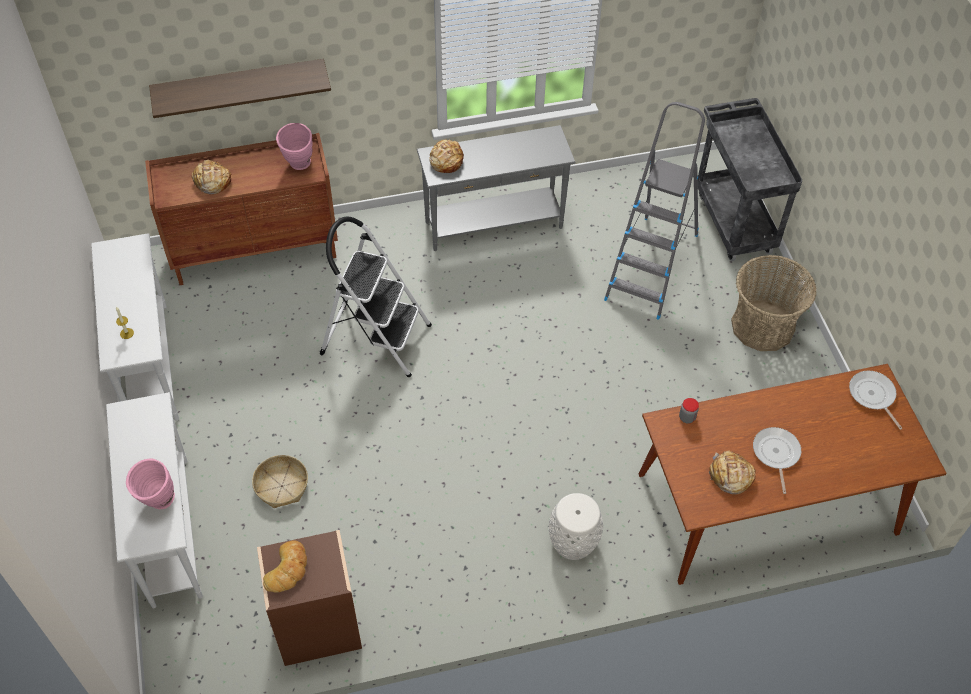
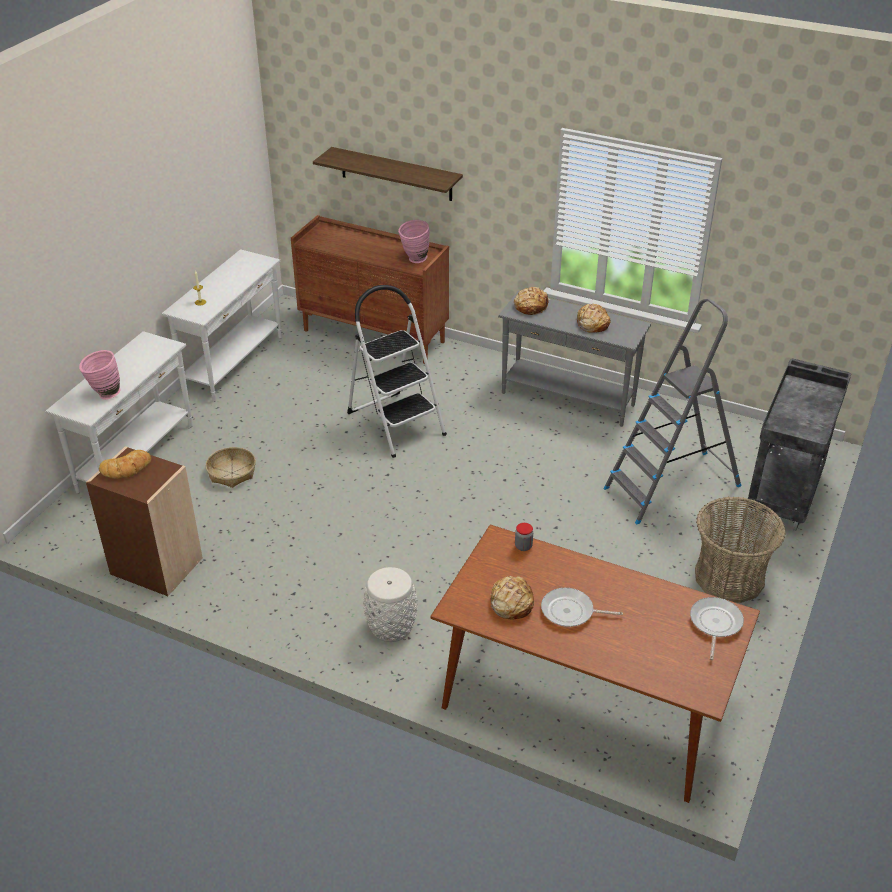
camera: 40 degrees right, 15 degrees down
bread [192,160,231,195] -> bread moved to [576,304,611,333]
frying pan [753,427,801,494] -> frying pan turned 120 degrees counterclockwise [541,588,623,627]

